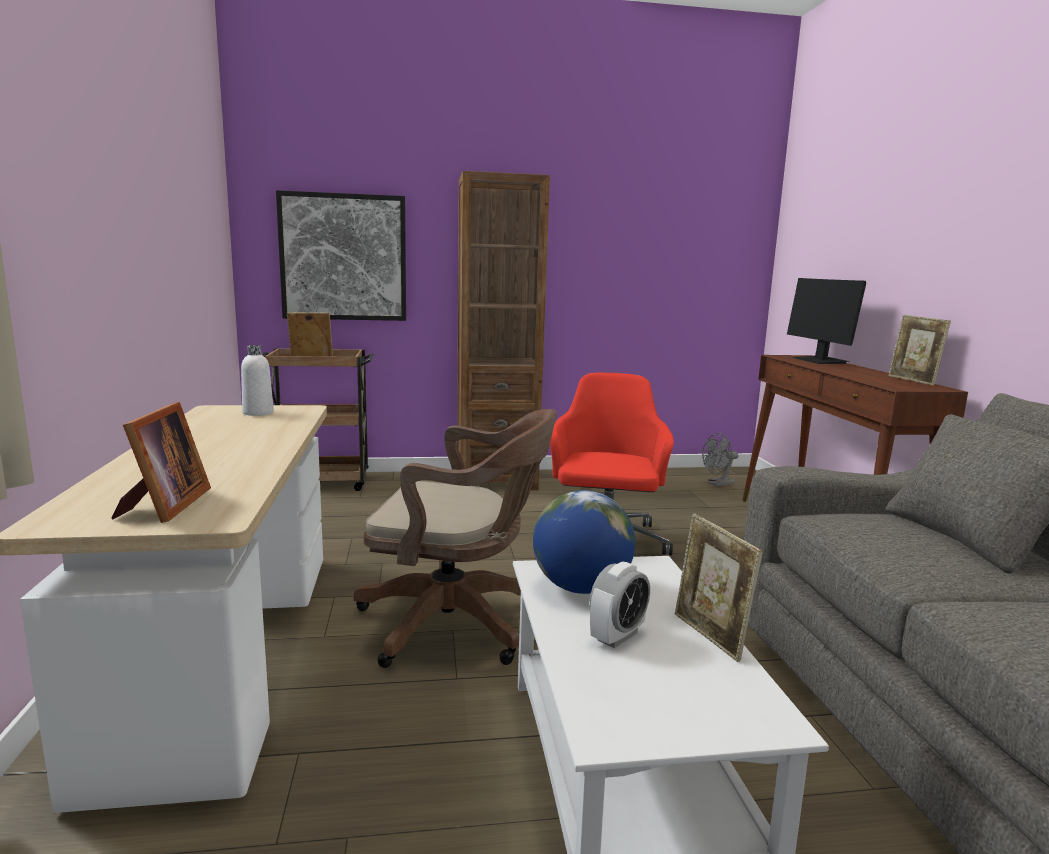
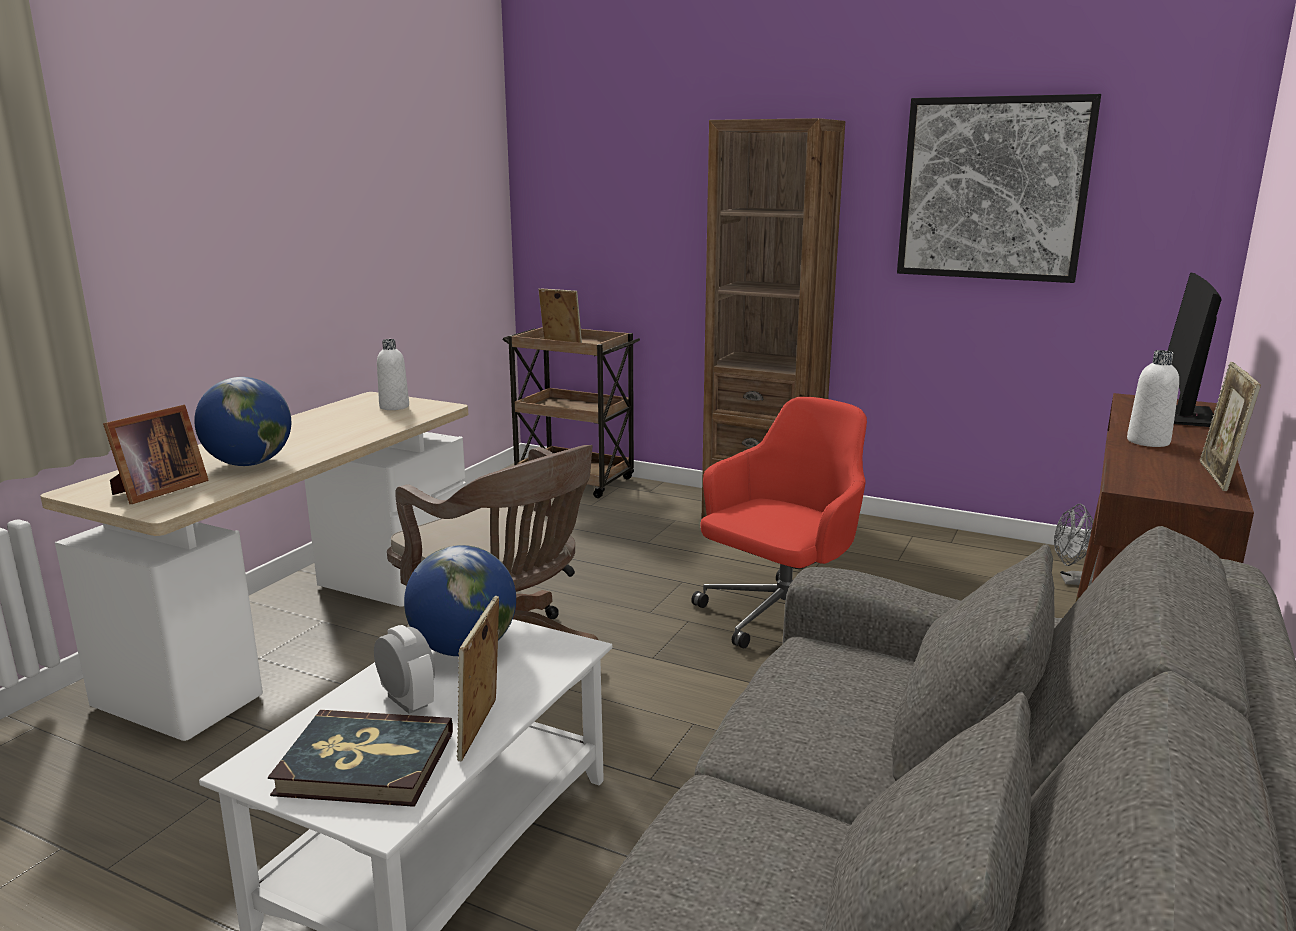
camera: 35 degrees right, 5 degrees up
picture [276,190,406,321] -> picture moved to [897,94,1101,283]
alarm clock [589,562,650,648] -> alarm clock turned 120 degrees counterclockwise [374,625,435,714]
none -> globe [194,377,291,466]
none -> book [268,710,453,807]
none -> white bottle [1127,350,1179,447]

